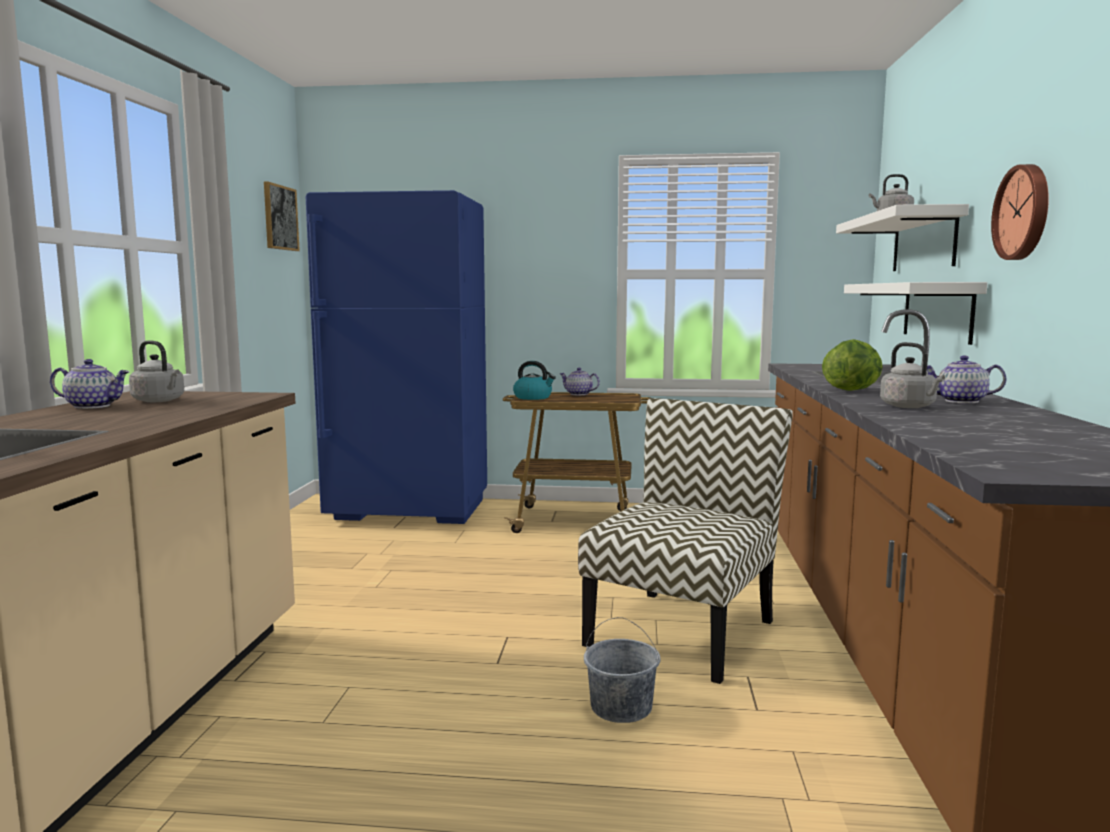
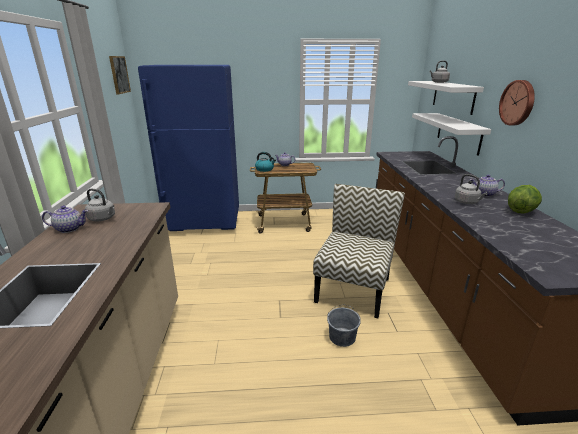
camera: 10 degrees left, 15 degrees up
lettuce [822,339,883,391] -> lettuce moved to [508,185,542,213]

